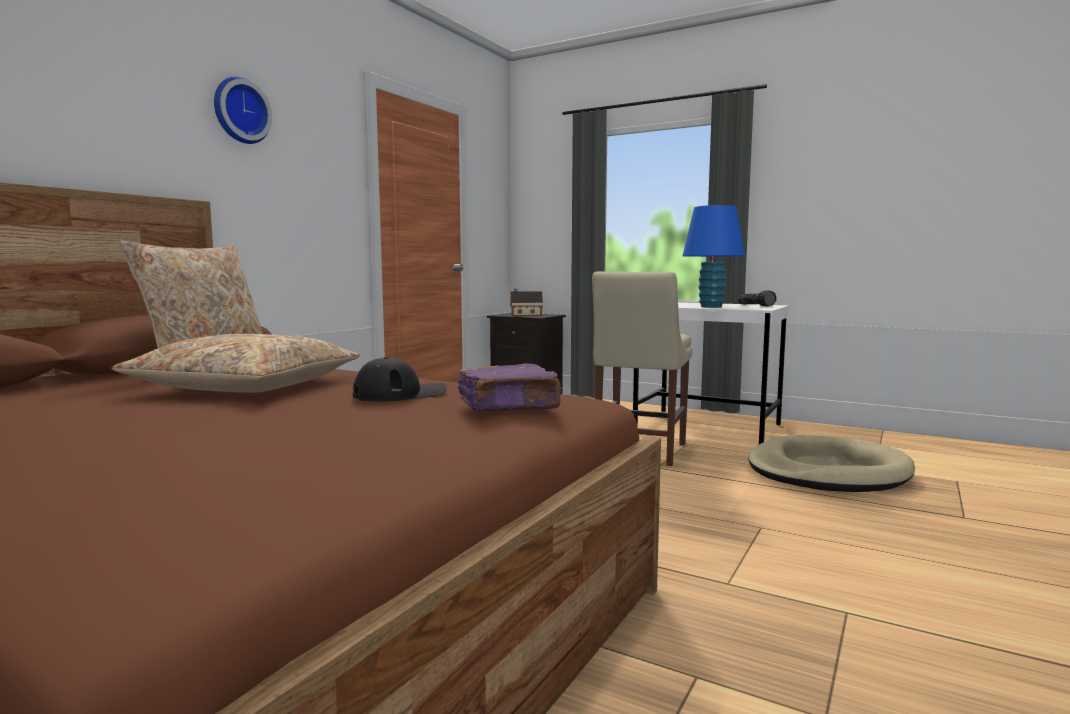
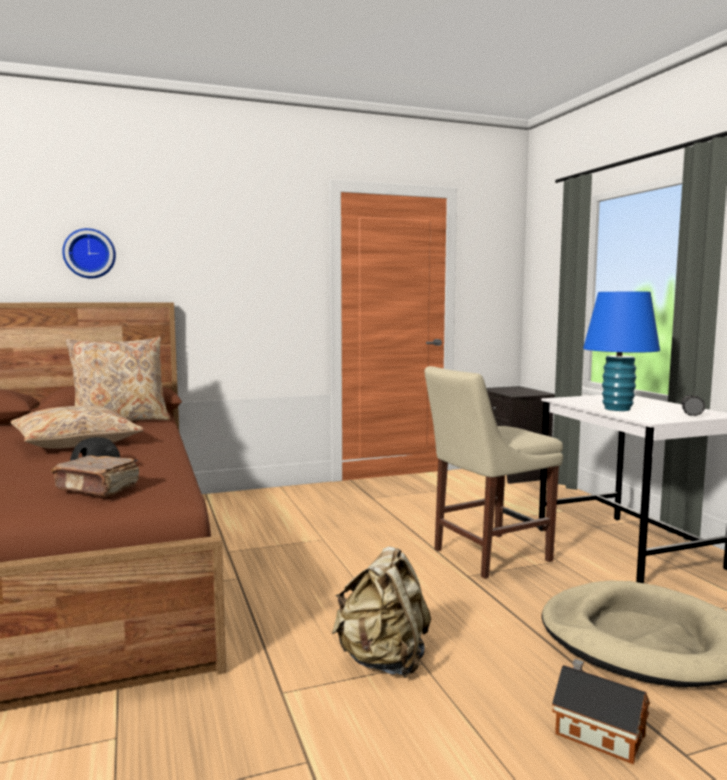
camera: 40 degrees right, 0 degrees up
wall clock [214,76,272,144] -> wall clock moved to [62,228,116,278]
purple book [458,363,562,411] -> brown book [51,455,139,497]
toy house [510,289,543,316] -> toy house moved to [552,659,650,765]
none -> beige backpack [332,546,431,678]

